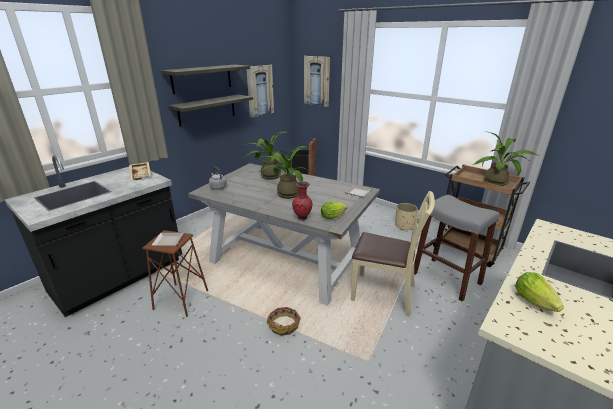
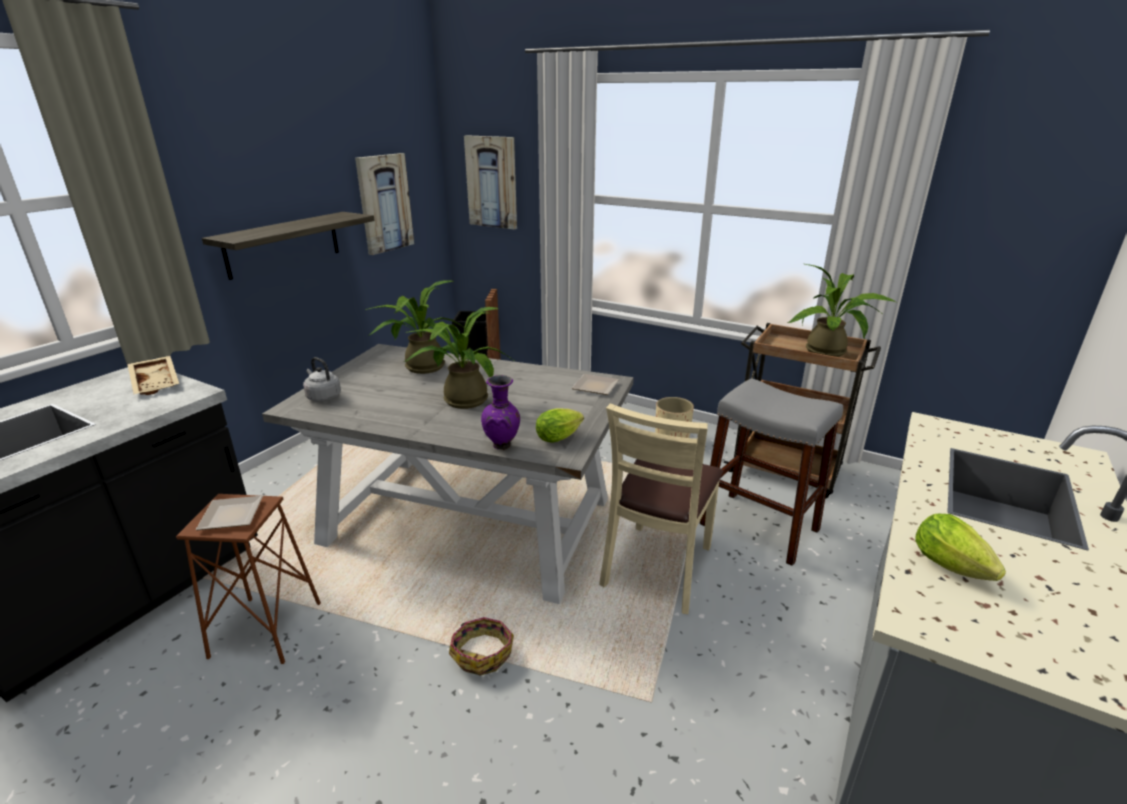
camera: 10 degrees left, 0 degrees up
shelf [161,65,250,94] -> none
red vase [292,181,313,221] -> purple vase [481,375,520,450]
beige chair [351,191,435,316] -> beige chair turned 105 degrees clockwise [599,403,723,614]

